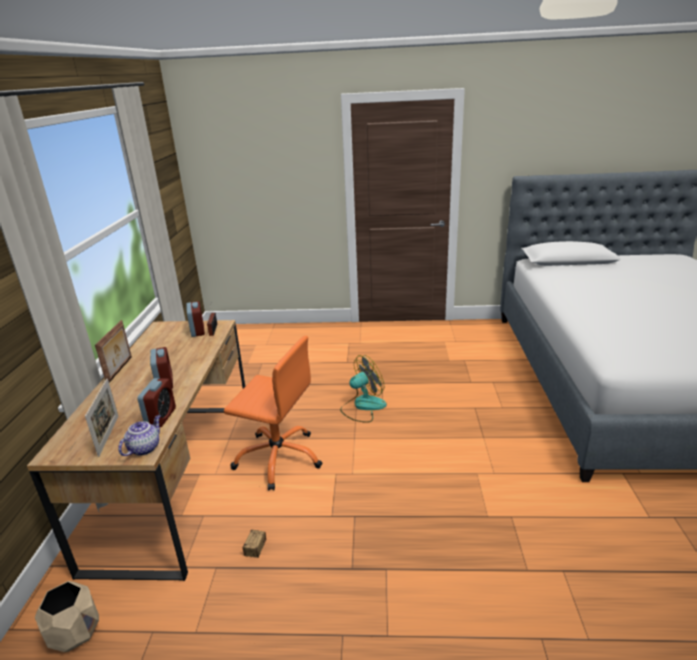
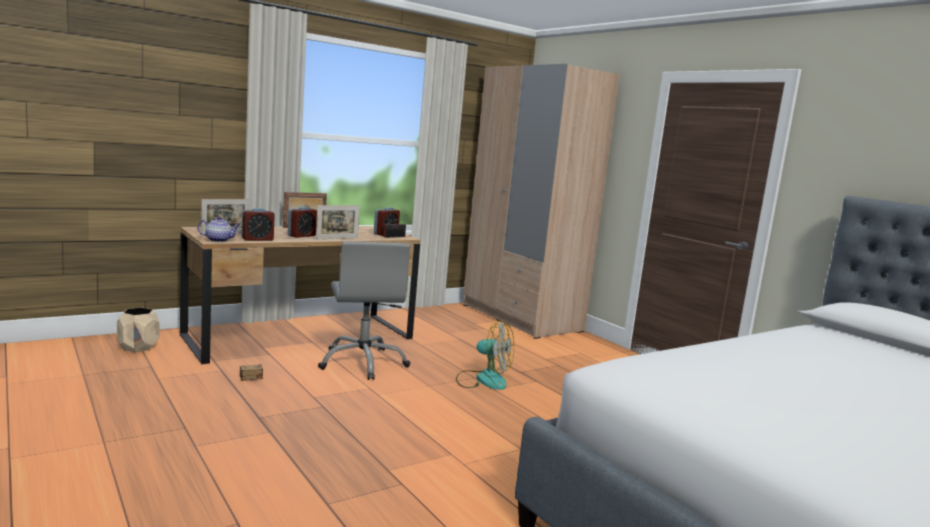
camera: 50 degrees right, 15 degrees down
orange office chair [224,336,322,491] -> grey office chair [318,241,410,380]
none -> picture frame [316,205,360,239]
none -> beige wardrobe [464,64,620,339]

